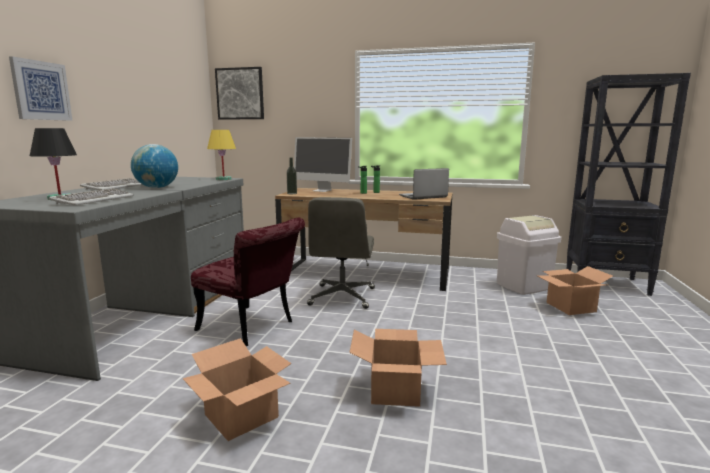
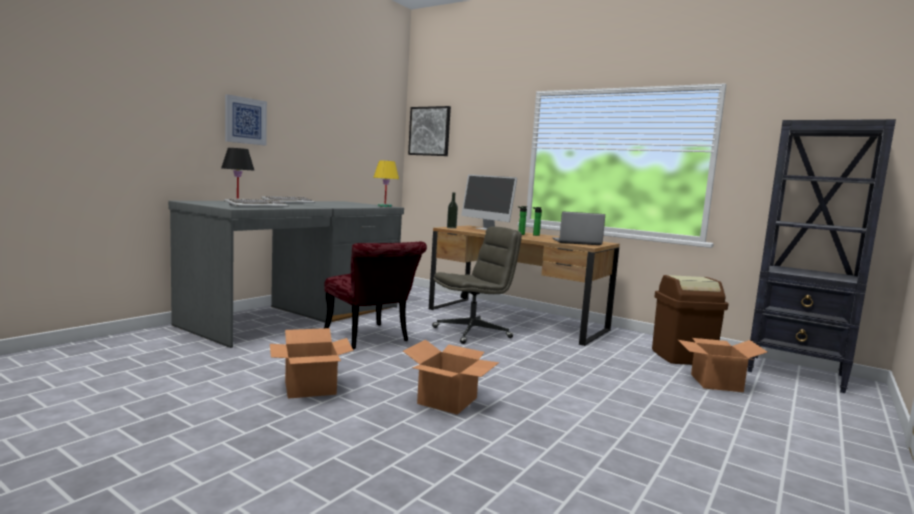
camera: 20 degrees right, 5 degrees down
globe [131,144,178,188] -> none
grey office chair [307,197,375,309] -> grey office chair turned 150 degrees counterclockwise [432,226,522,344]
white trash can [497,215,561,295] -> brown trash can [652,275,729,365]

